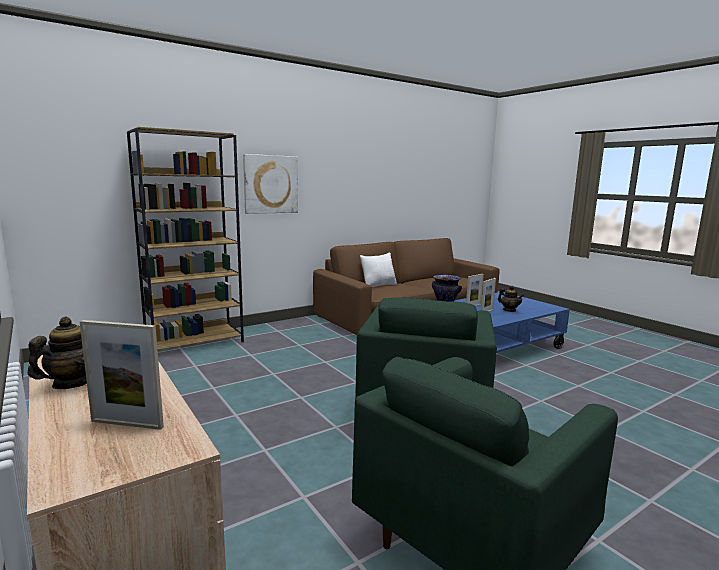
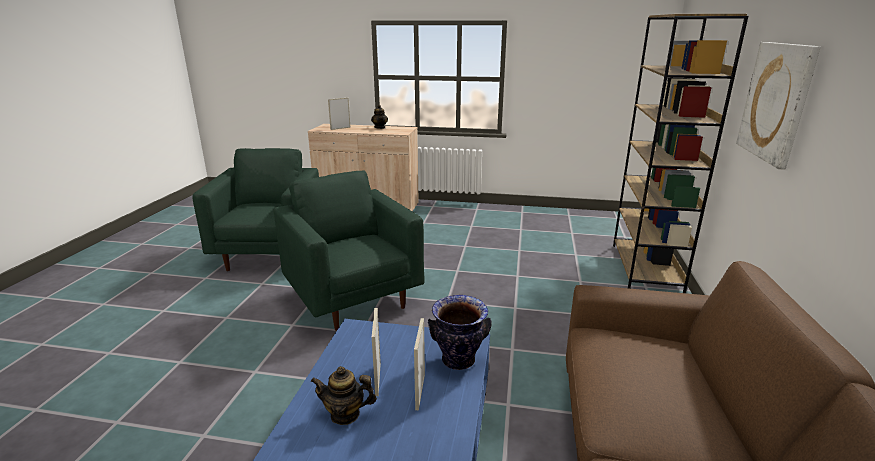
camera: 135 degrees right, 10 degrees up
white pillow [360,252,397,287] -> none

